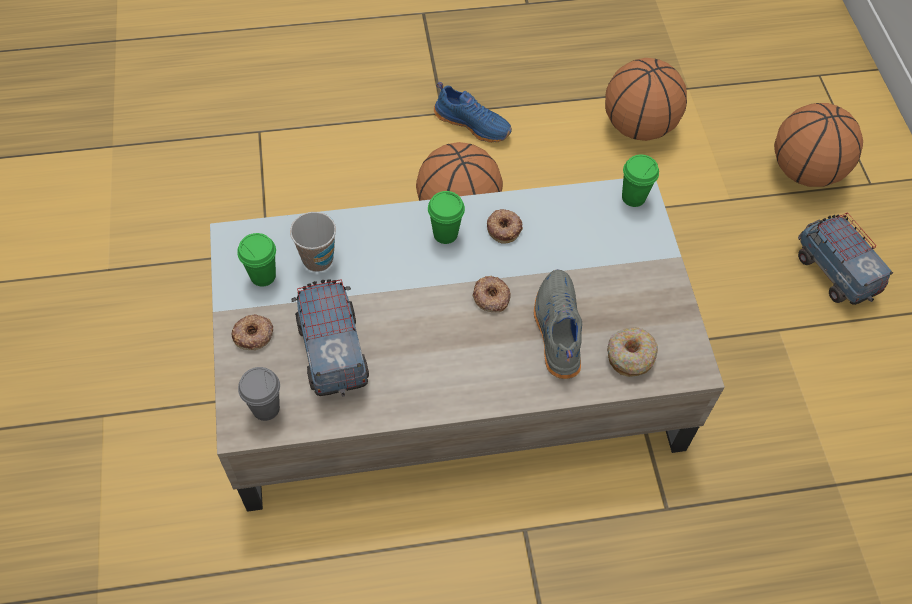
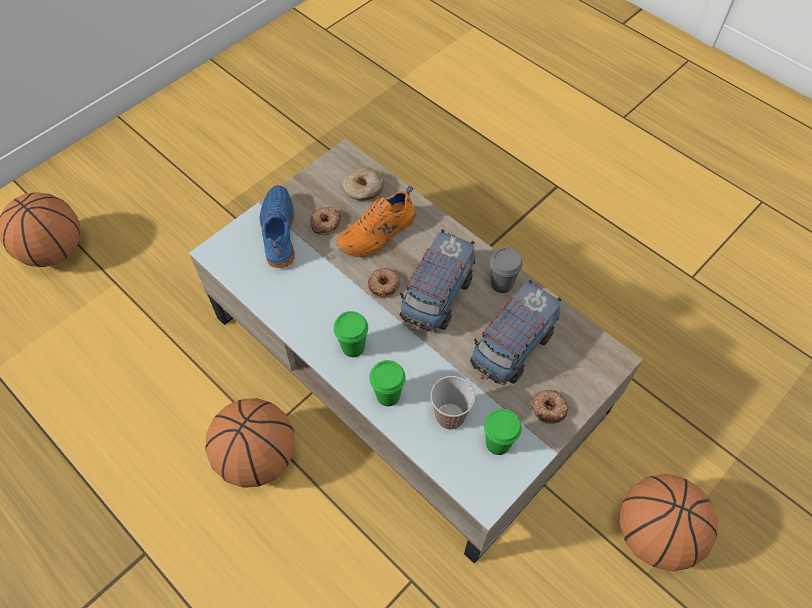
camera: 125 degrees left, 0 degrees up
grey cup [238,367,280,421] -> grey cup moved to [490,247,523,293]
blue shoe [434,82,512,143] -> blue shoe moved to [259,185,295,268]
donut [487,209,523,244] -> donut moved to [310,207,341,235]
grey shoe [534,269,582,379] -> orange shoe [336,186,416,257]
basketball [605,58,687,141] -> basketball moved to [619,474,718,571]
green cup [622,154,659,207] -> green cup moved to [369,360,406,406]
toy truck [798,212,893,305] -> toy truck moved to [400,229,476,332]

